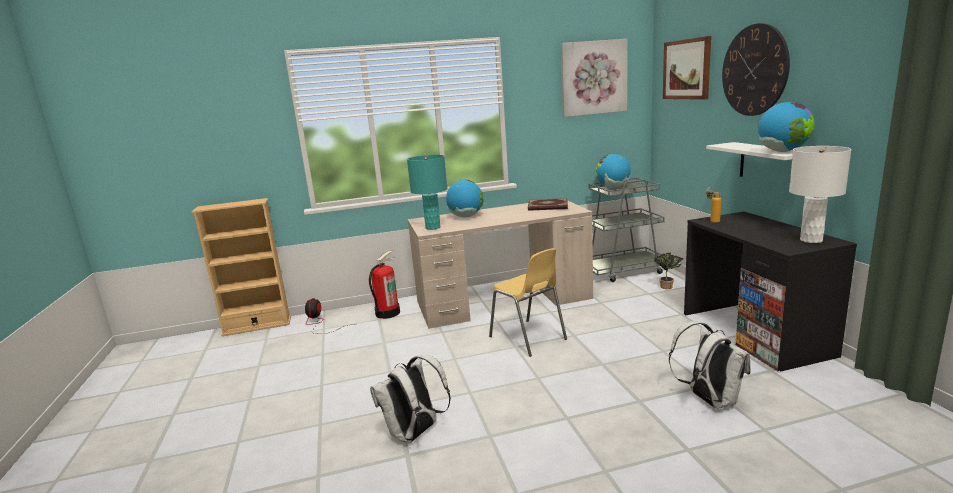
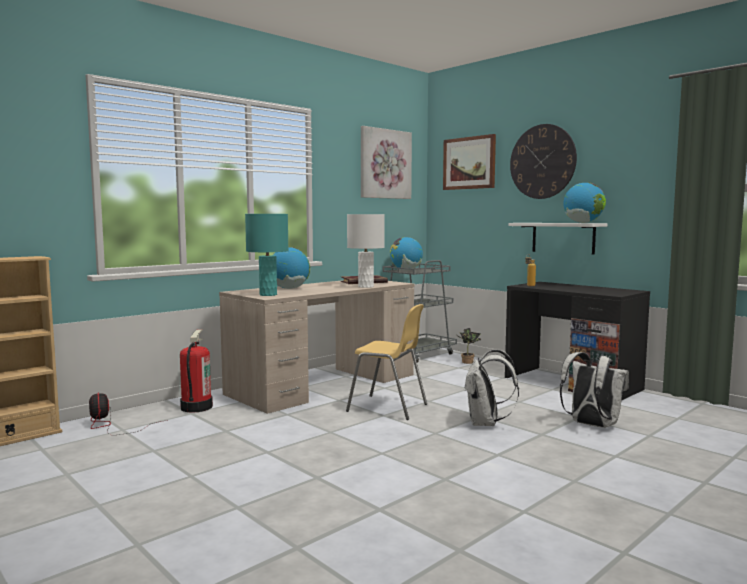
camera: 30 degrees left, 10 degrees down
white backpack [370,355,451,443] -> white backpack moved to [464,349,519,426]
white table lamp [789,146,851,243] -> white table lamp moved to [347,214,385,288]

